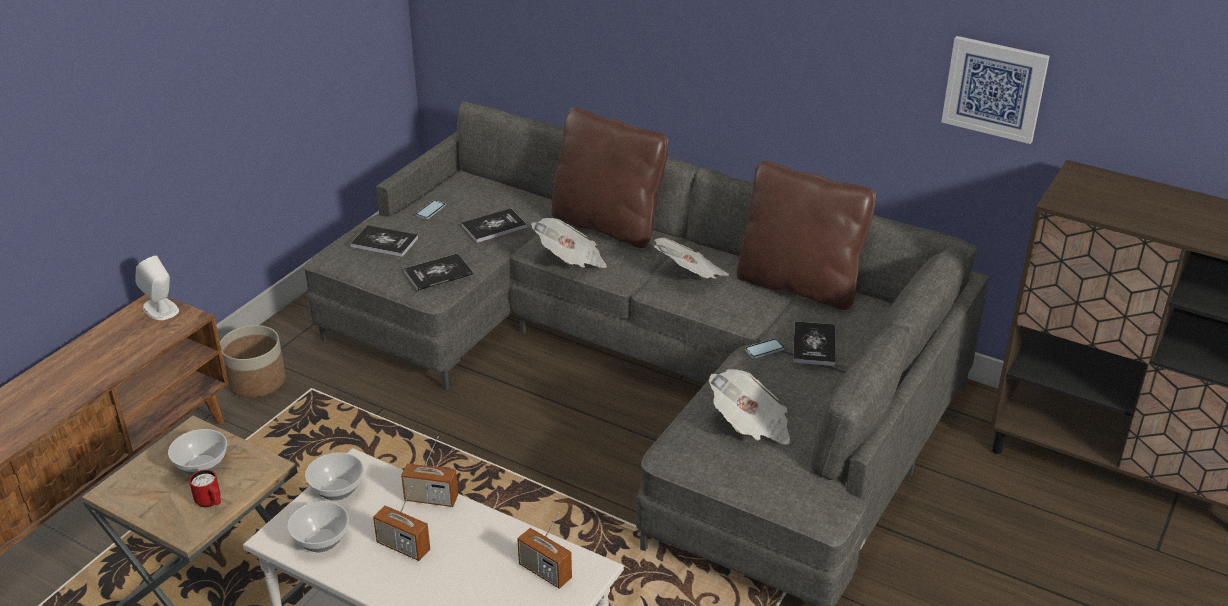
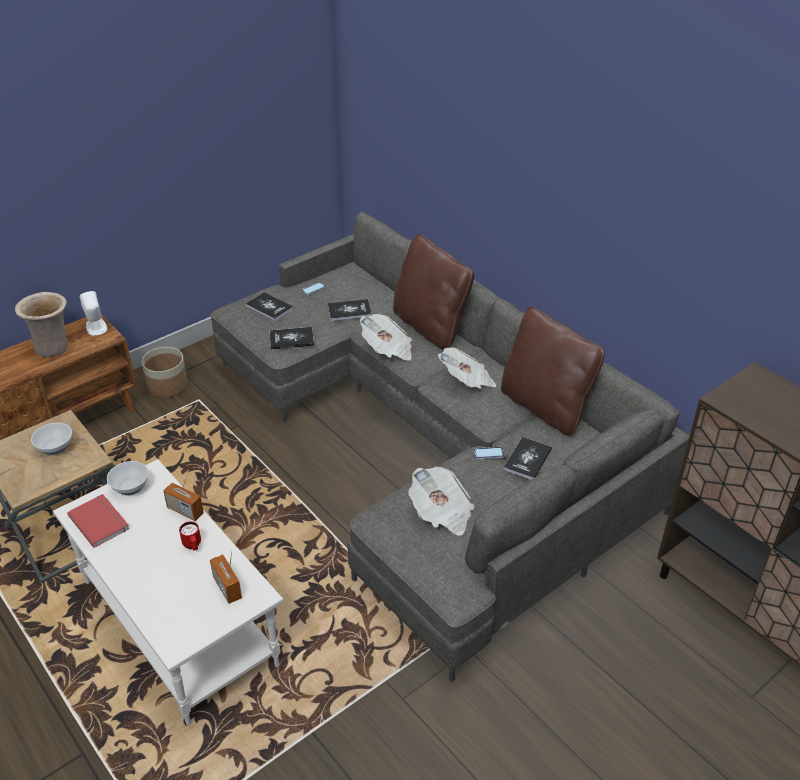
camera: 20 degrees right, 5 degrees up
red mug [189,470,221,507] -> red mug moved to [179,521,201,551]
bowl [287,501,349,552] -> red book [67,494,130,548]
radio [373,486,430,561] -> none
picture [941,36,1050,144] -> none
none -> beige vase [15,292,68,357]

